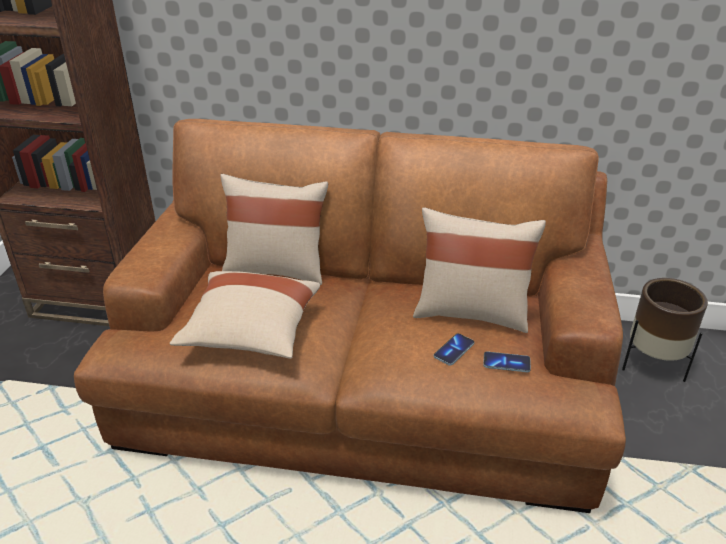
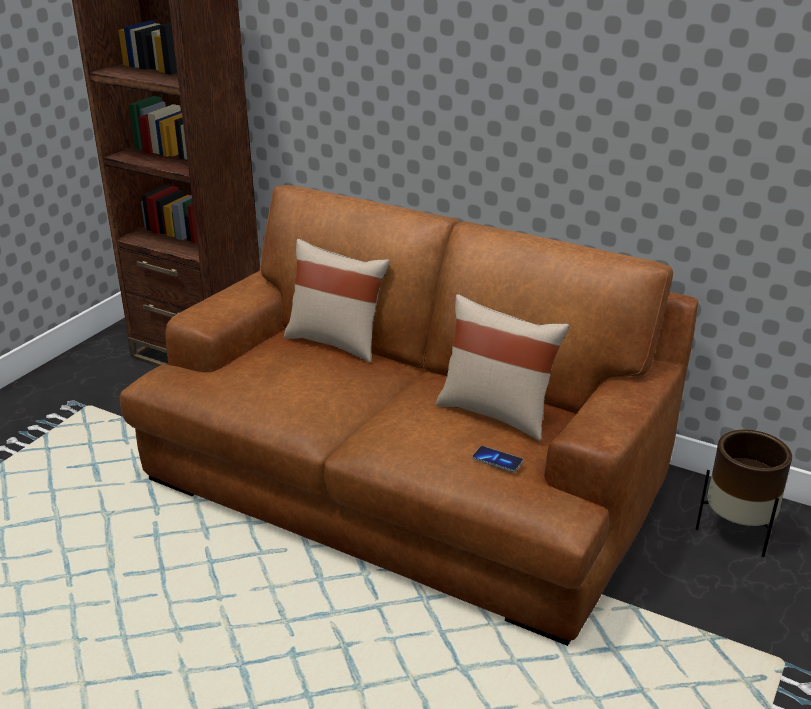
camera: 20 degrees right, 5 degrees down
beige pillow [170,271,320,359] -> none
phone [434,333,474,366] -> none

